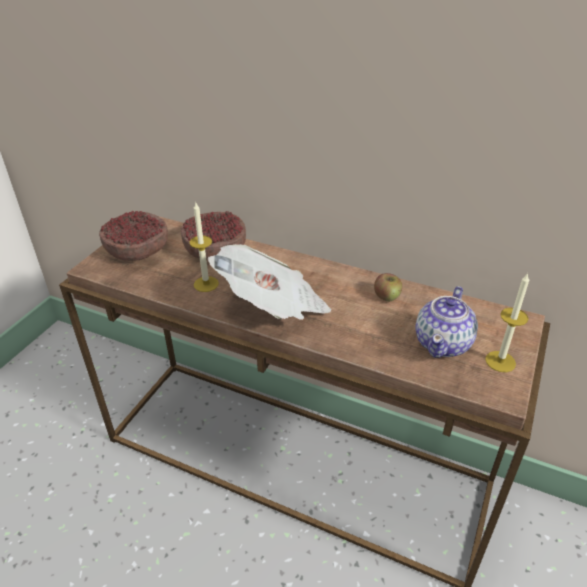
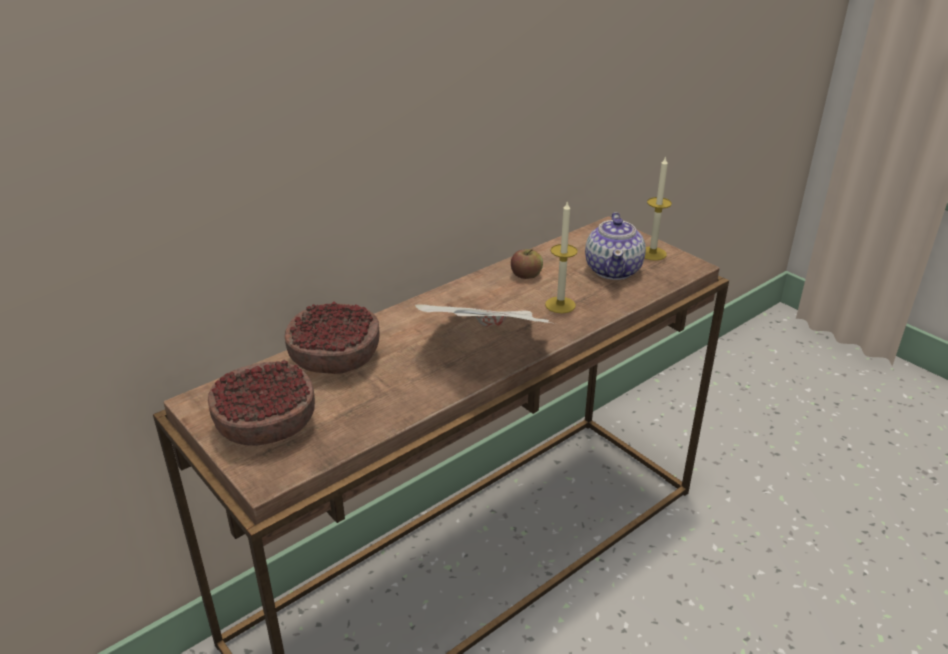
camera: 65 degrees left, 5 degrees down
candle [190,203,219,292] -> candle moved to [545,201,578,313]
teapot [415,286,478,358] -> teapot turned 45 degrees clockwise [585,212,646,280]

